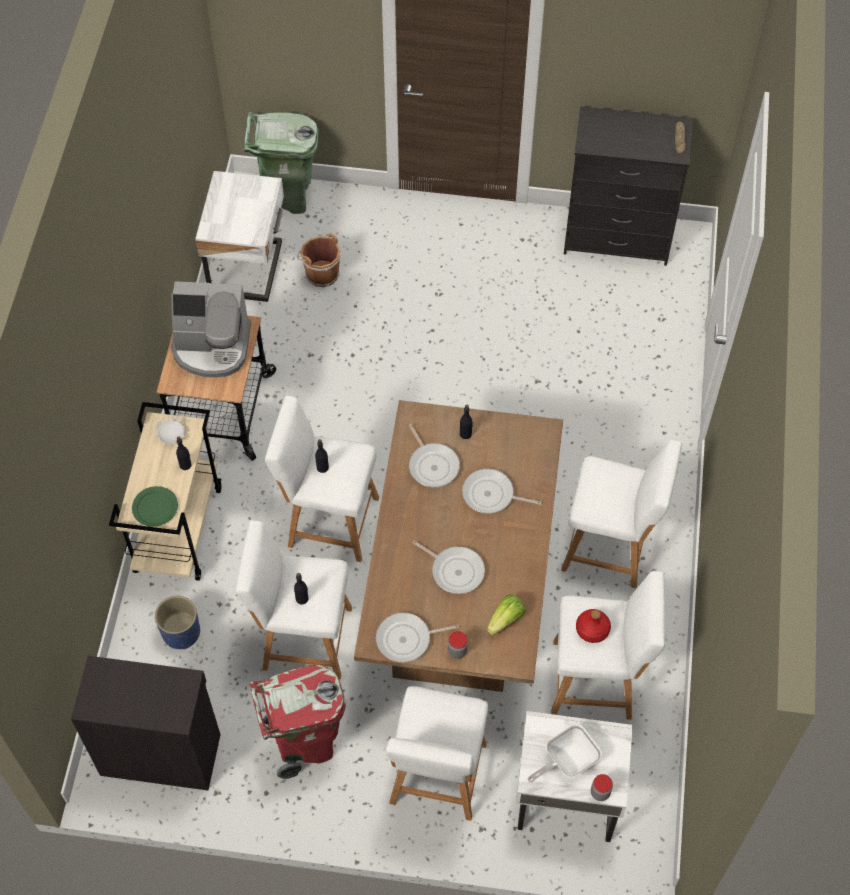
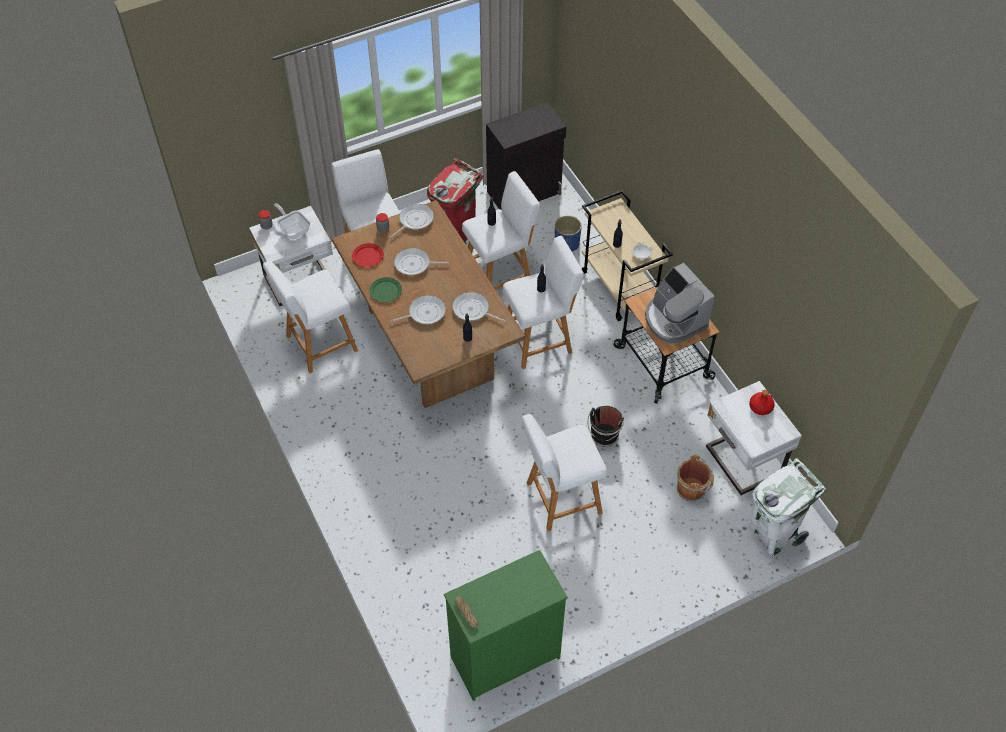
camera: 145 degrees right, 5 degrees down
green plate [132,486,178,527] -> green plate moved to [370,277,402,302]
coffee machine [171,281,251,378] -> coffee machine turned 90 degrees counterclockwise [645,263,714,344]
green trash can [244,112,319,214] -> white trash can [749,458,826,556]
lettuce [487,594,526,635] -> red plate [352,243,384,267]
frying pan [528,724,602,783] -> frying pan turned 60 degrees counterclockwise [274,203,310,239]
white stool [561,440,682,588] -> white stool moved to [522,414,607,531]
black dresser [564,106,693,266] -> green dresser [444,550,568,701]
red bottle [576,609,611,643] -> red bottle moved to [749,390,775,415]
none -> black bucket [588,406,624,447]

